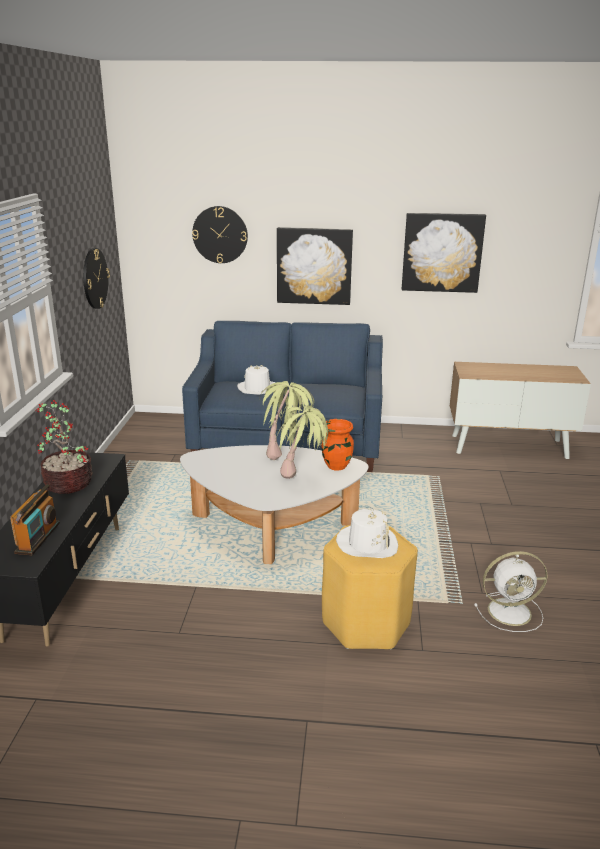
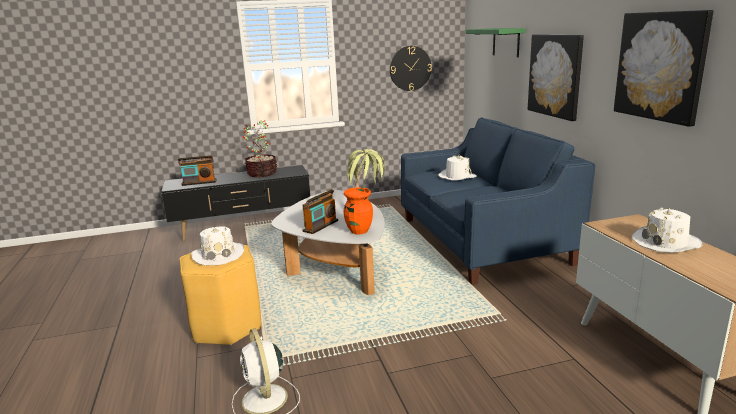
camera: 70 degrees right, 5 degrees down
wall clock [192,206,248,263] -> green shelf [465,28,526,57]
potted plant [275,405,328,479] -> radio [303,189,338,234]
none -> white hat [632,207,703,253]

